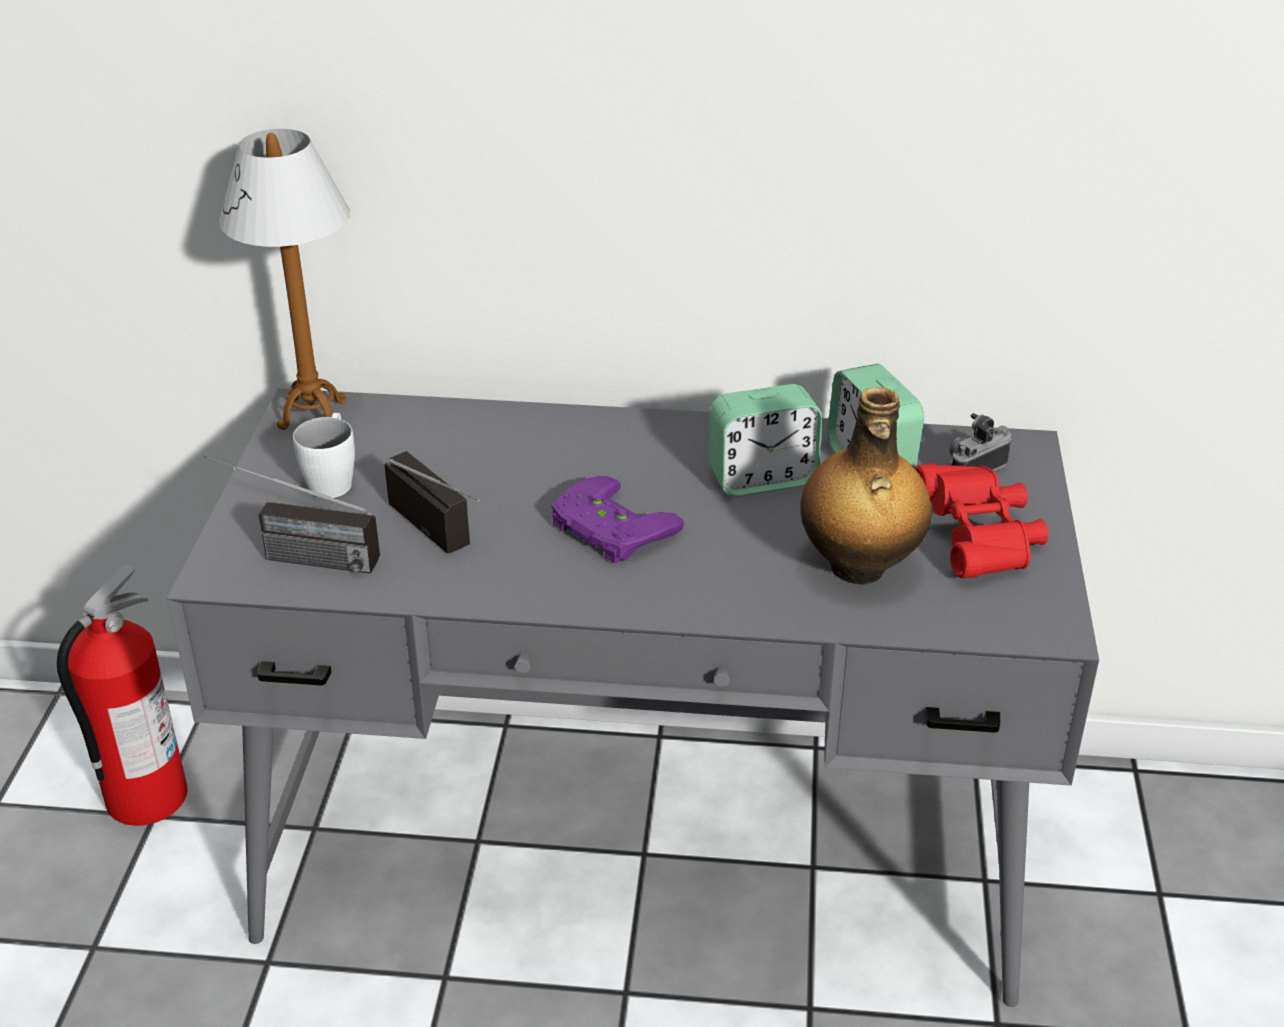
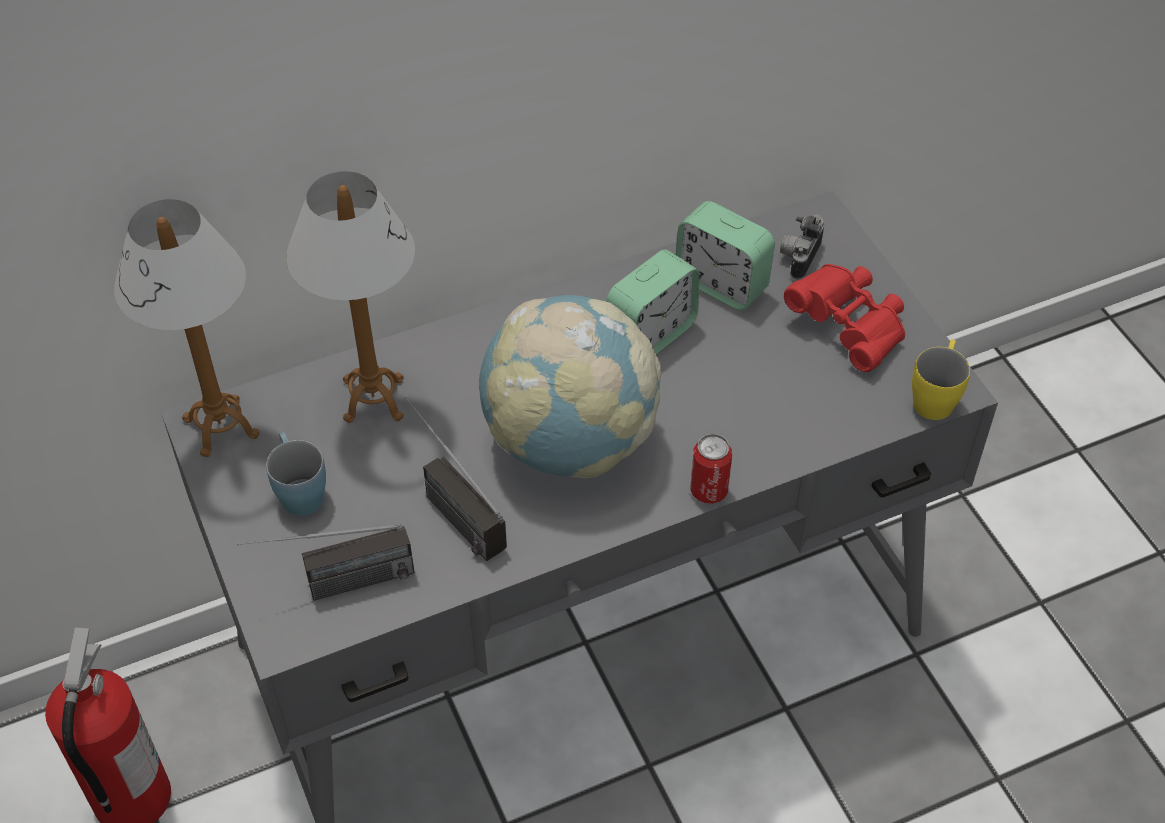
camera: 30 degrees left, 15 degrees up
white mug [293,413,355,498] -> blue mug [266,431,326,516]
radio [384,451,480,554] -> radio turned 150 degrees counterclockwise [405,396,507,561]
purple game controller [551,476,684,564] -> globe [479,295,661,478]
bottle [800,387,932,585] -> none
none -> table lamp [286,171,415,423]
none -> can [690,434,732,504]
none -> yellow mug [912,339,970,420]

